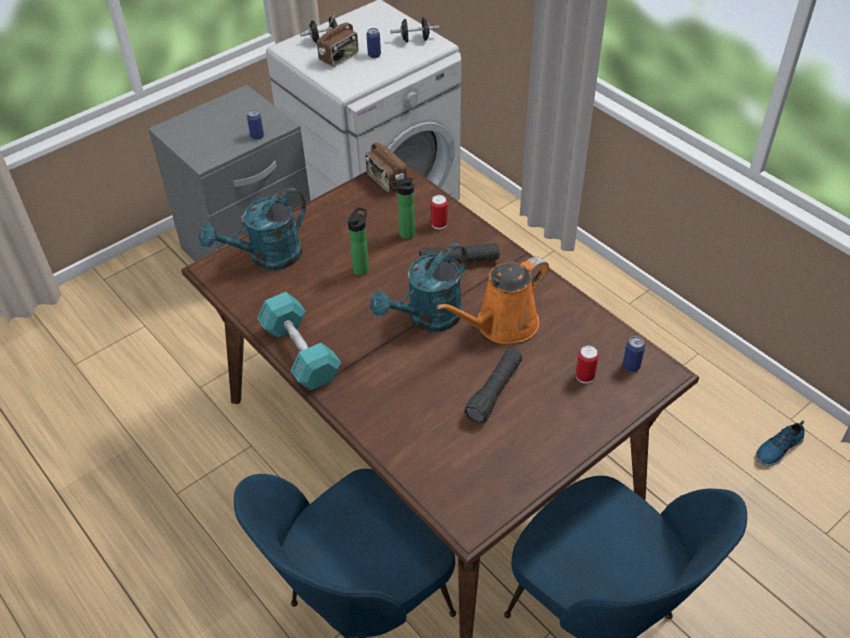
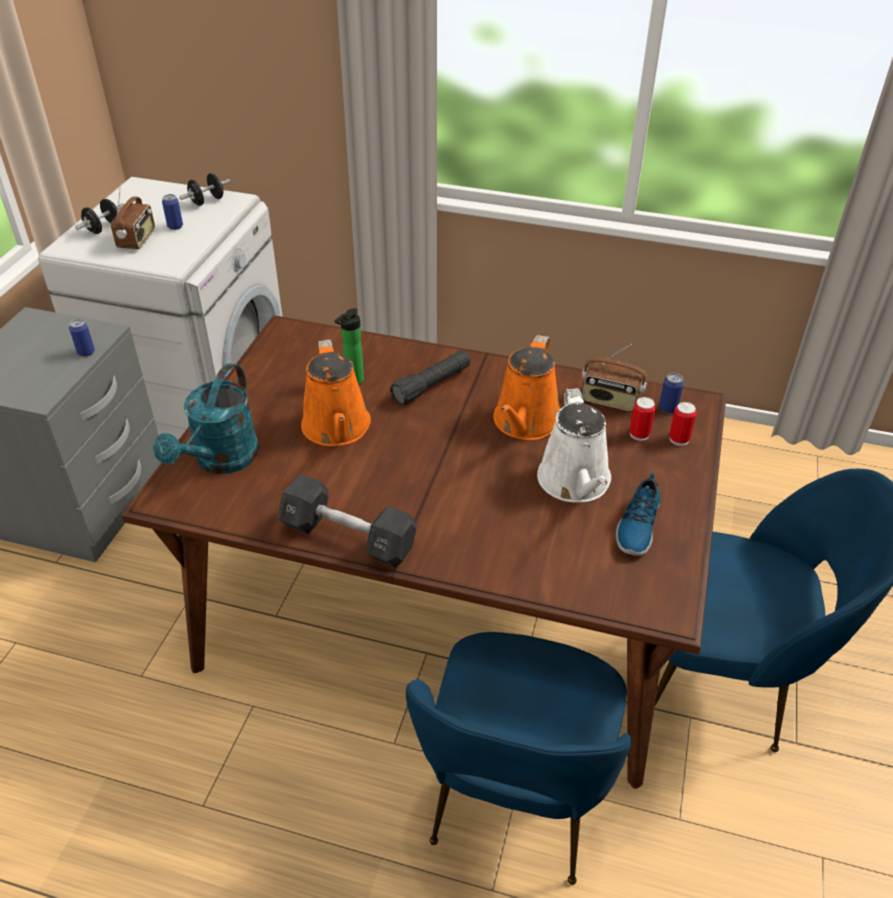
camera: 35 degrees left, 5 degrees down
turquoise dumbbell [257,292,341,390] -> black dumbbell [279,474,416,568]
bottle [348,207,369,275] -> orange watering can [301,339,371,446]
radio [365,140,407,193] -> radio moved to [581,344,647,412]
turquoise watering can [370,243,467,332] -> none
can [431,195,448,230] -> can moved to [669,402,697,446]
black flashlight [464,348,522,424] -> white watering can [537,388,611,503]
shoe [755,420,805,466] -> shoe moved to [616,473,660,556]

